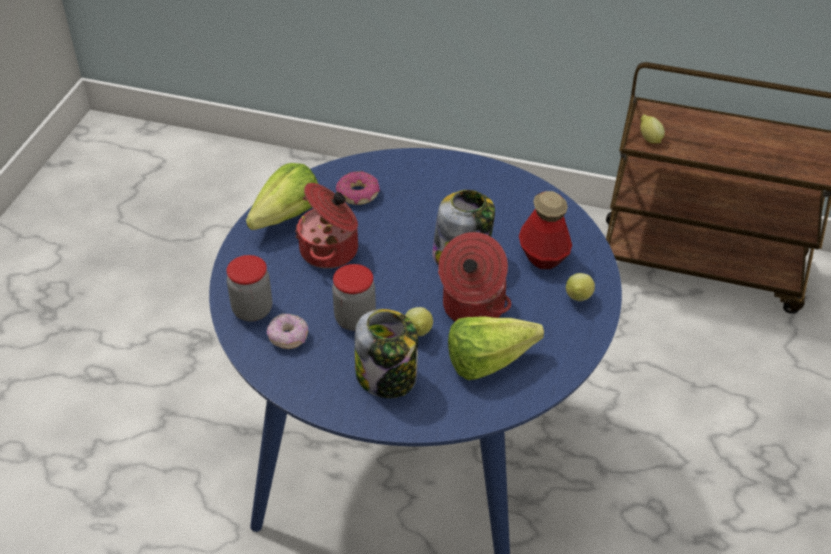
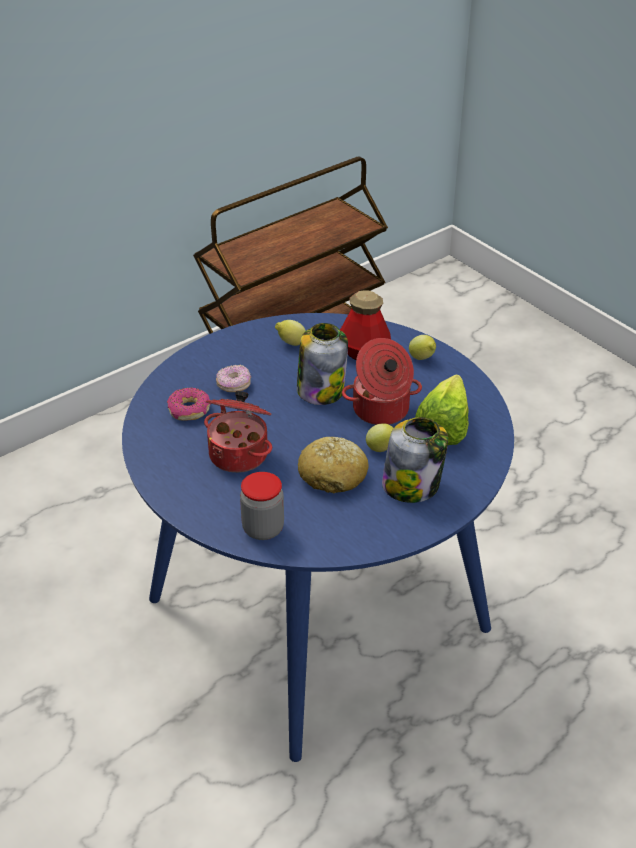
camera: 55 degrees left, 5 degrees down
lettuce [246,163,318,230] -> none
donut [267,313,308,349] -> donut moved to [216,365,251,392]
jar [332,264,376,331] -> bread [298,437,369,494]
lemon [640,115,665,144] -> lemon moved to [275,320,306,346]

